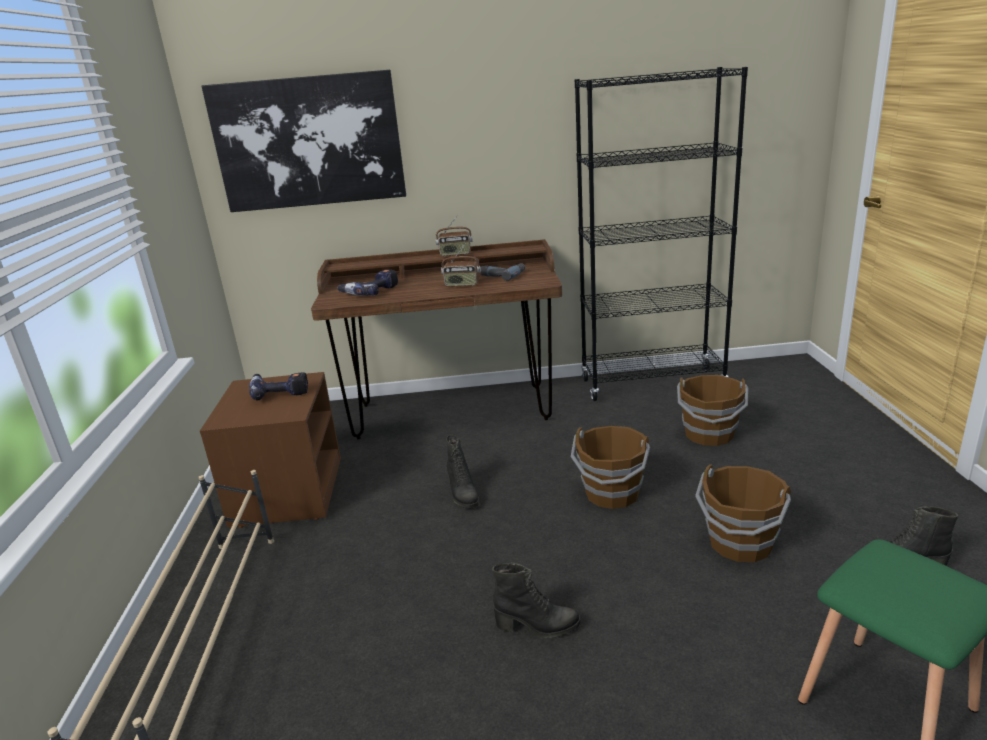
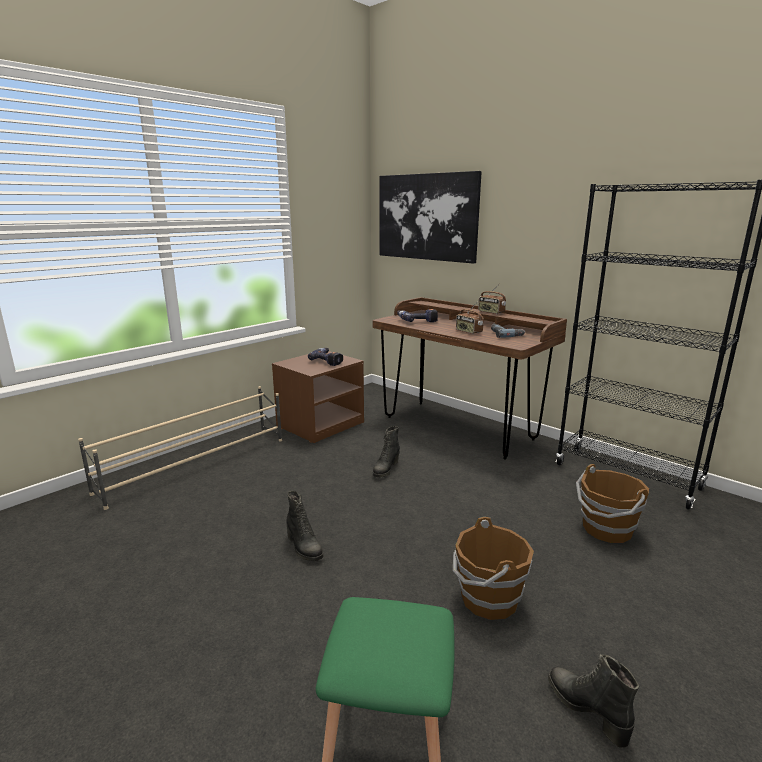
camera: 45 degrees right, 5 degrees down
brown bucket [571,426,650,509] -> none

